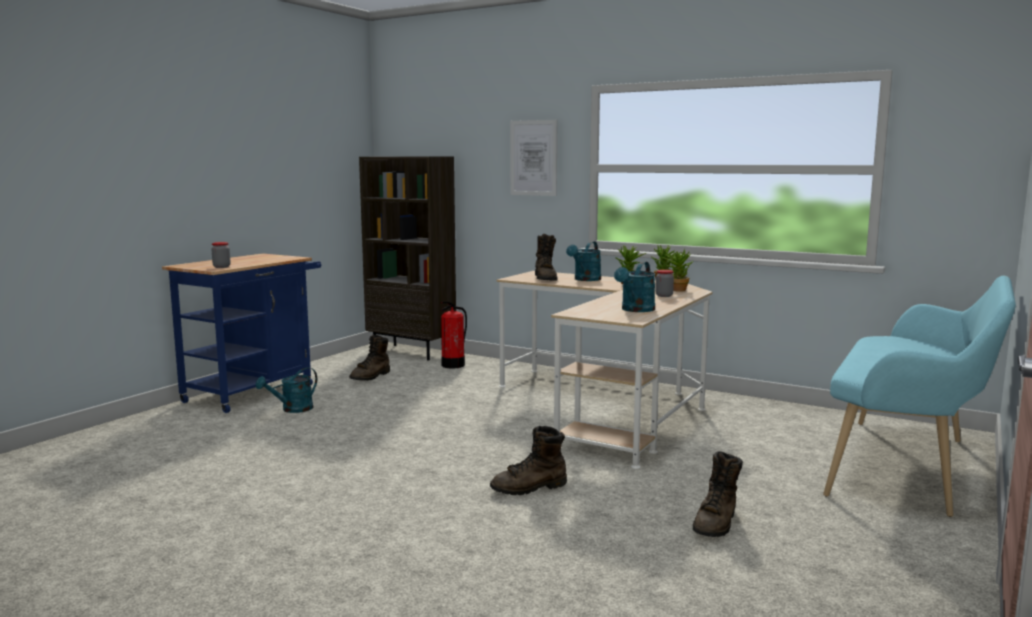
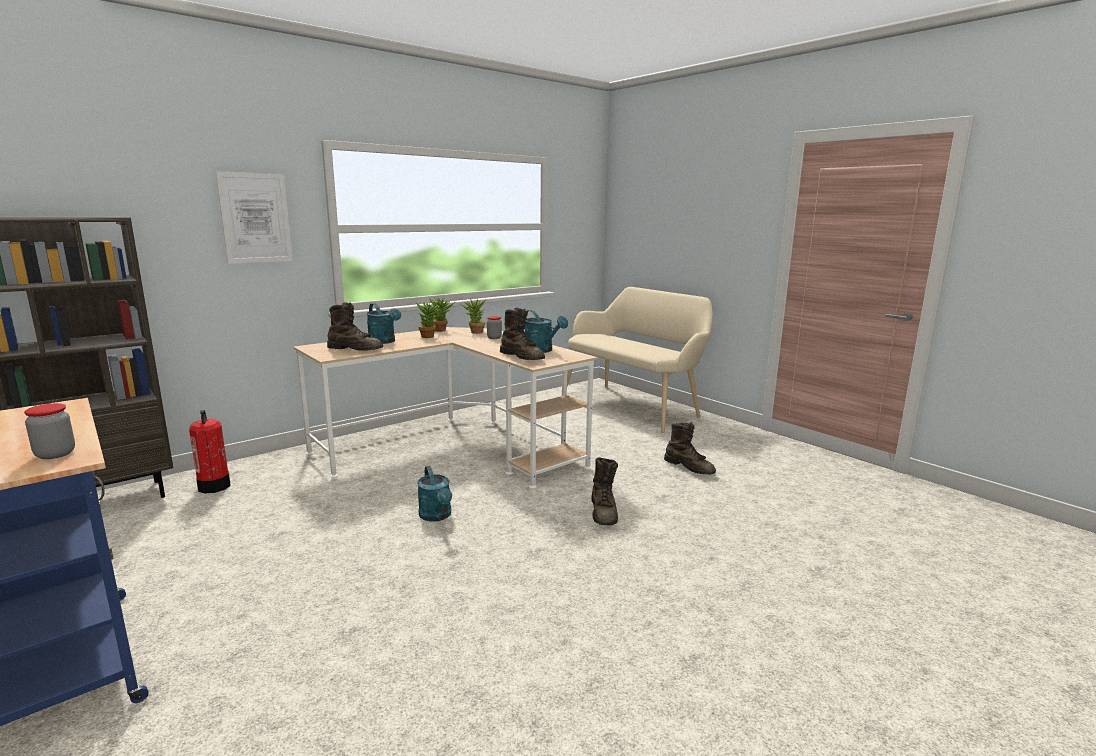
camera: 70 degrees left, 5 degrees up
turquoise watering can [255,367,317,413] -> turquoise watering can moved to [417,466,452,521]
brown boot [349,334,390,381] -> brown boot moved to [500,308,545,360]
turquoise bench [823,276,1016,517] -> beige bench [567,287,713,433]

